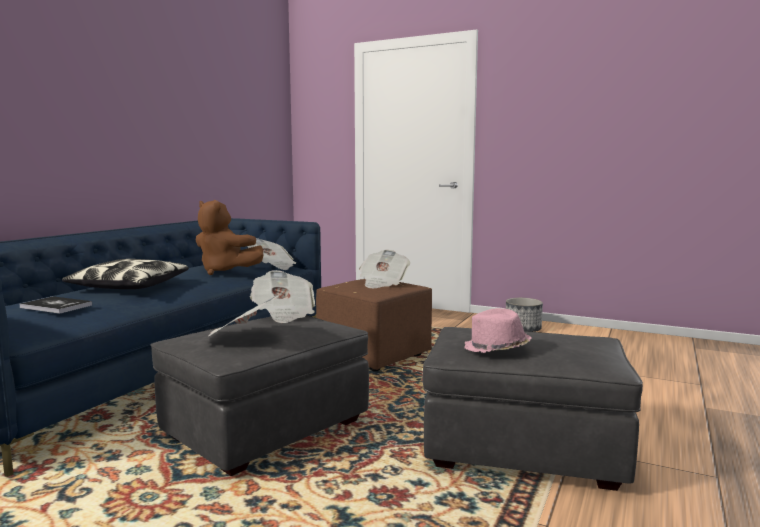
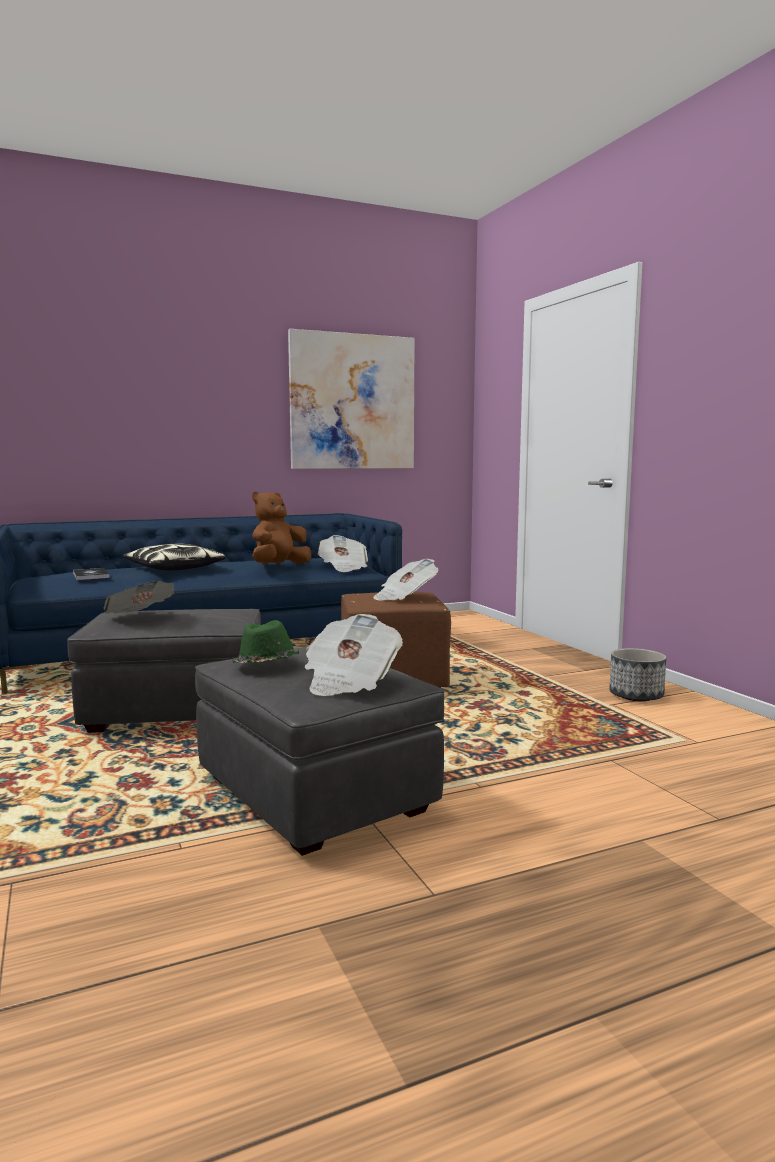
camera: 40 degrees right, 0 degrees up
brown plush toy [196,200,264,275] -> brown plush toy turned 60 degrees clockwise [252,491,311,565]
newspaper [250,270,315,323] -> newspaper moved to [304,614,403,696]
pink hat [465,308,532,353] -> green hat [232,620,299,663]
none -> picture [288,329,415,469]

